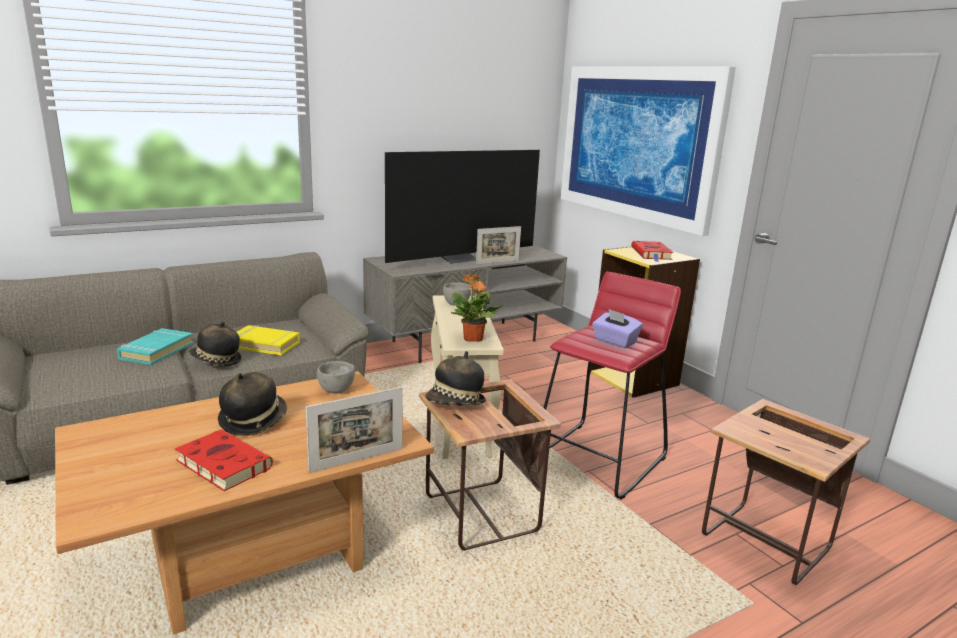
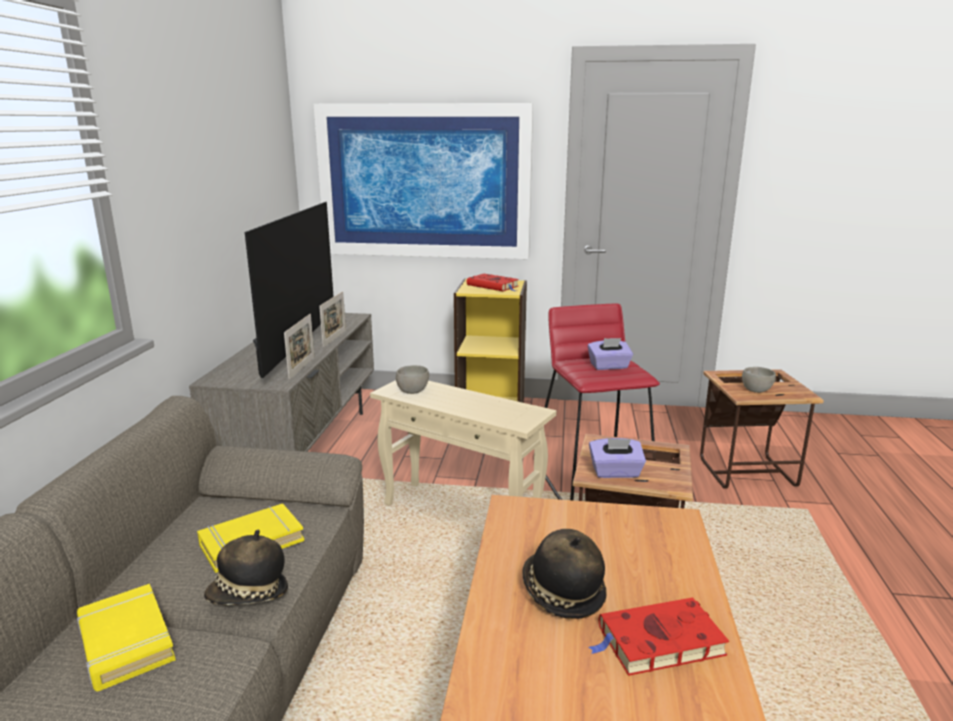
camera: 50 degrees left, 0 degrees up
turquoise book [117,328,194,365] -> yellow book [77,584,176,691]
picture frame [306,387,403,473] -> picture frame moved to [284,314,314,380]
grey bowl [317,361,355,394] -> grey bowl moved to [742,367,776,393]
hat [425,351,486,406] -> purple tissue box [589,438,646,478]
potted plant [451,274,504,342] -> none

